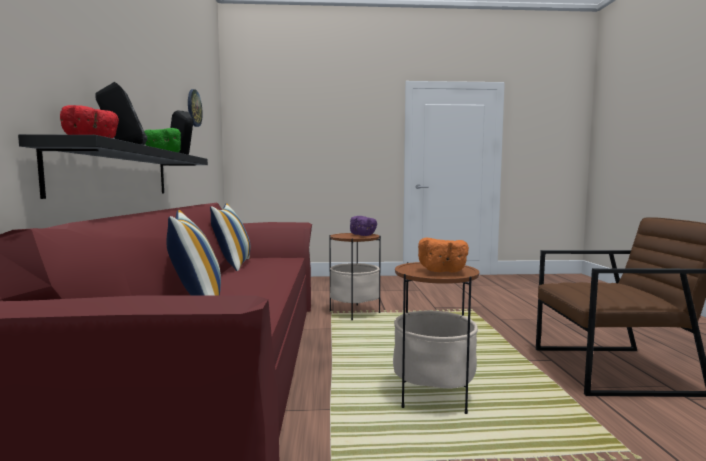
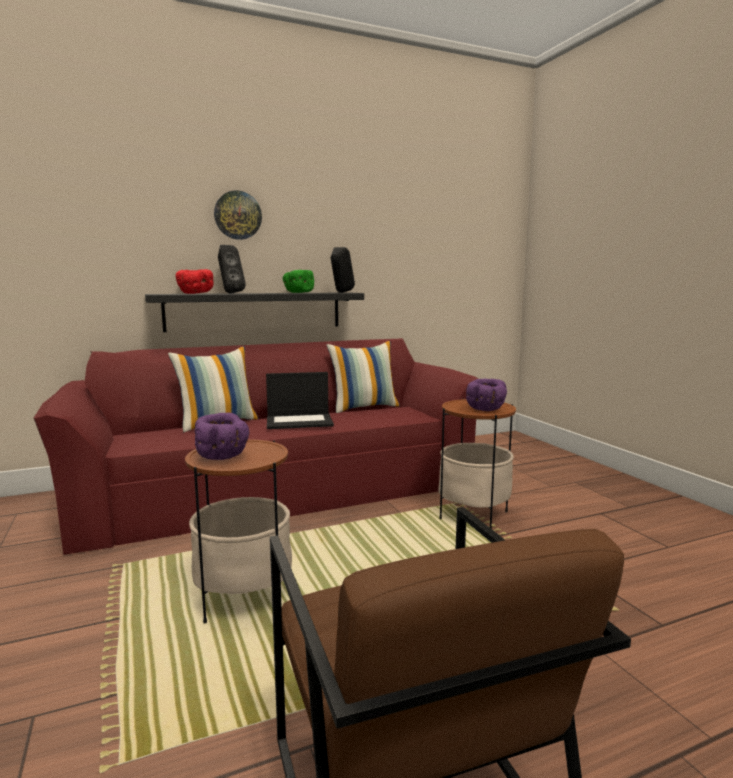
camera: 70 degrees right, 5 degrees up
wall clock [188,89,203,127] -> wall clock moved to [214,190,262,240]
orange bowl [418,237,469,273] -> purple bowl [195,413,249,460]
none -> laptop [266,372,334,429]

